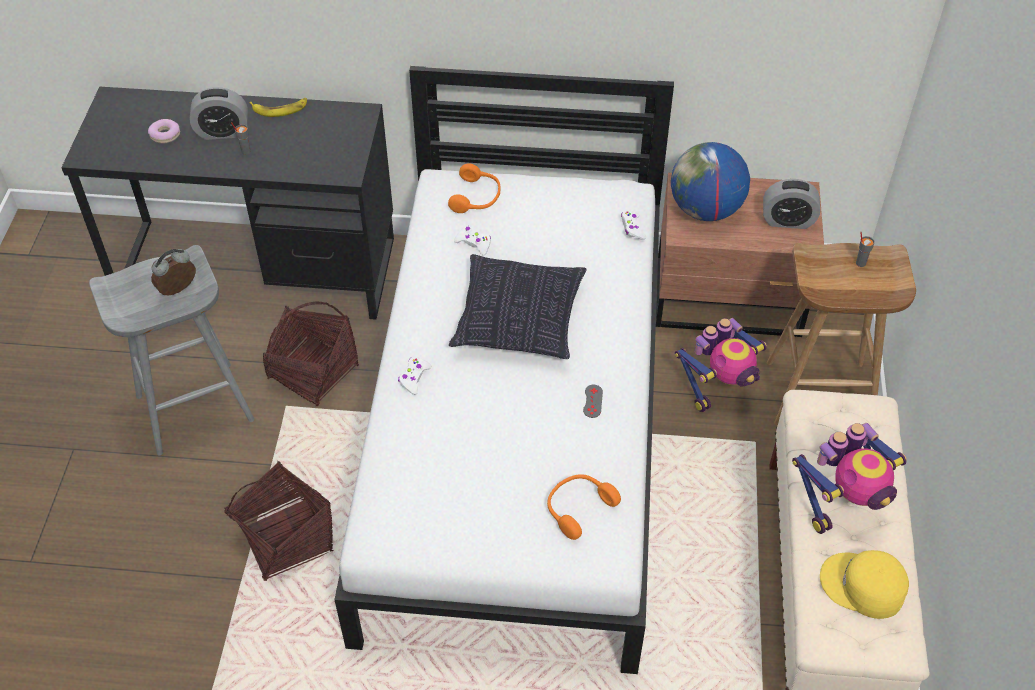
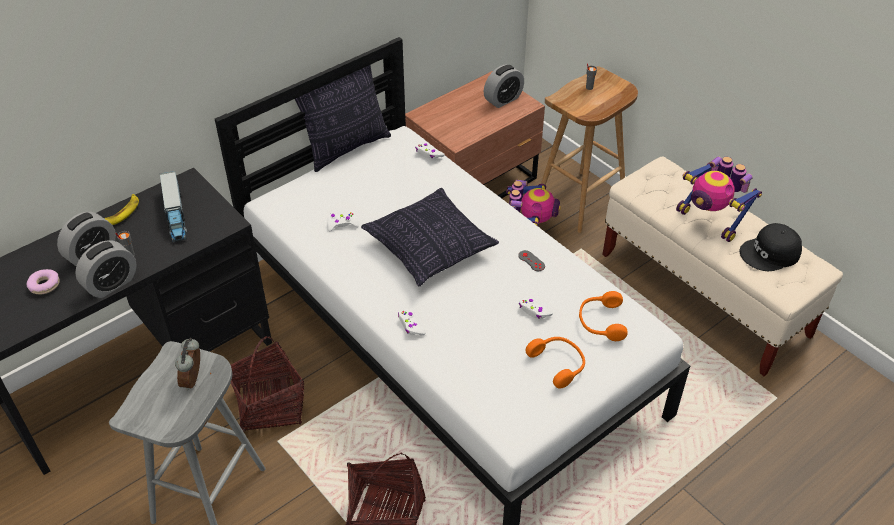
camera: 45 degrees left, 5 degrees down
orange headphones [448,164,501,213] -> orange headphones moved to [525,337,585,389]
globe [671,142,750,221] -> none
toy robot [792,423,907,534] -> toy robot turned 120 degrees clockwise [676,156,762,242]
yellow cap [820,550,909,619] -> black cap [739,223,802,271]
none -> alarm clock [75,240,137,298]
none -> toy truck [160,171,187,242]
none -> pillow [295,65,391,172]
none -> white game controller [519,297,553,319]

